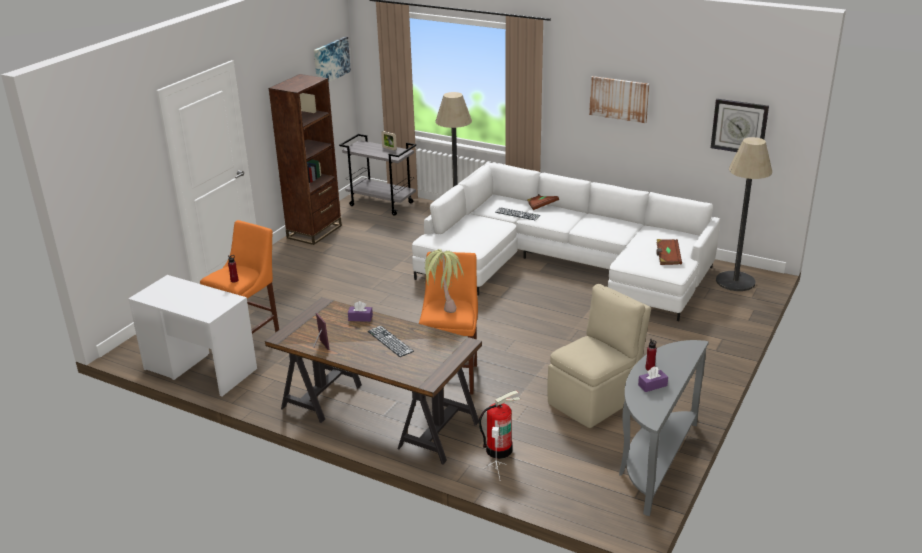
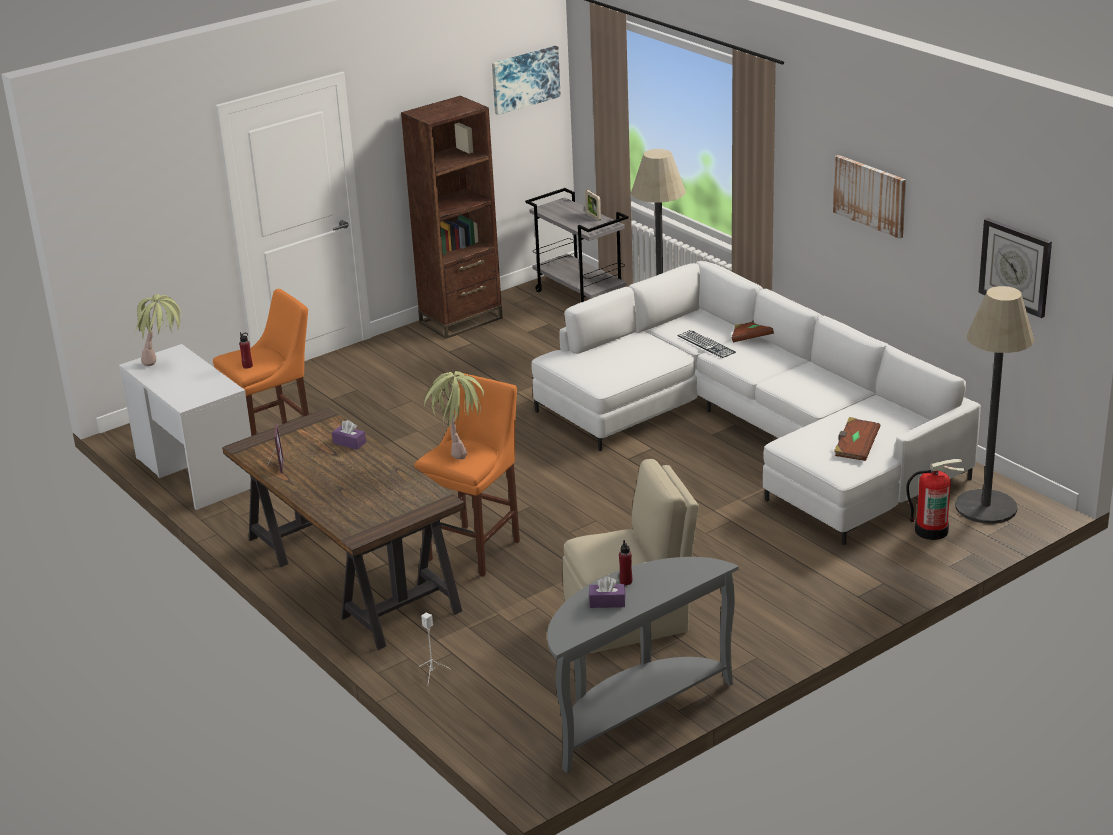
camera: 25 degrees right, 0 degrees up
keyboard [368,326,414,357] -> none
fire extinguisher [479,390,520,459] -> fire extinguisher moved to [906,459,965,540]
none -> potted plant [135,294,182,366]

